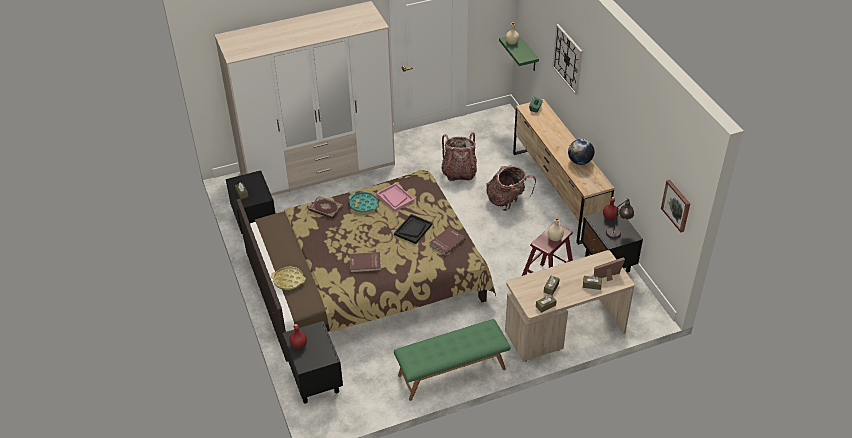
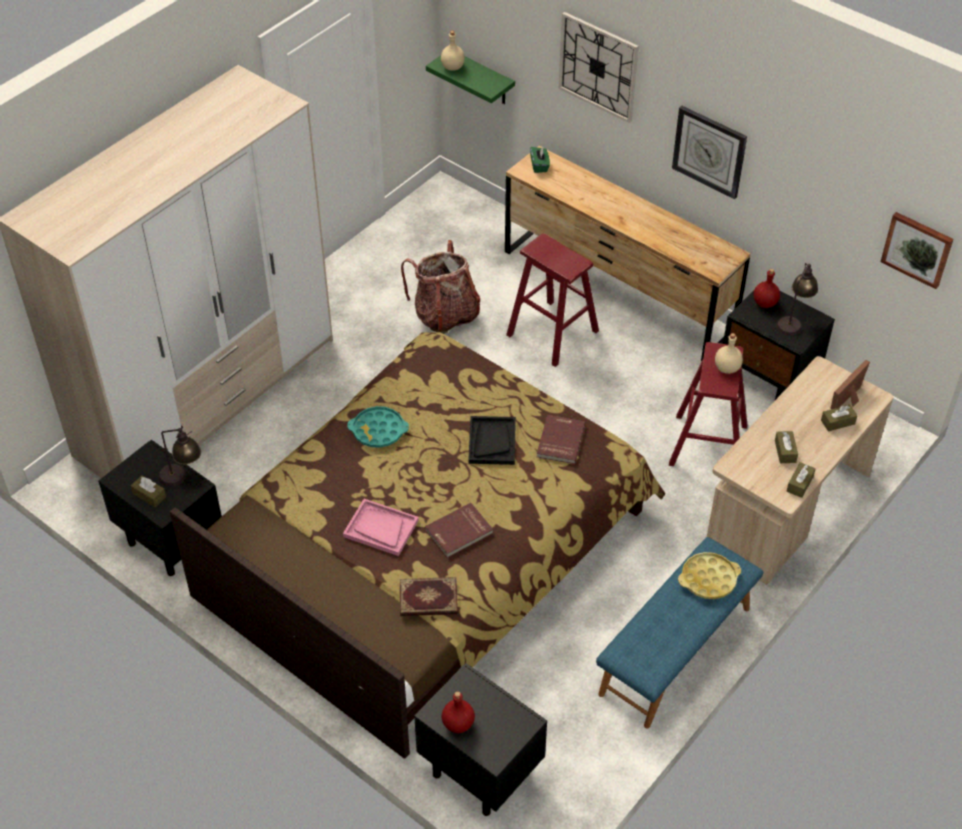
camera: 30 degrees left, 5 degrees up
yellow tray [271,266,306,290] -> yellow tray moved to [678,552,741,599]
book [308,196,343,219] -> book moved to [400,577,458,616]
pink tray [376,183,415,211] -> pink tray moved to [343,499,419,556]
green bench [394,319,510,401] -> blue bench [596,537,763,729]
backpack [486,165,536,211] -> red stool [506,234,599,367]
globe [568,139,595,165] -> none
none -> table lamp [158,426,201,487]
none -> wall clock [672,106,747,199]

